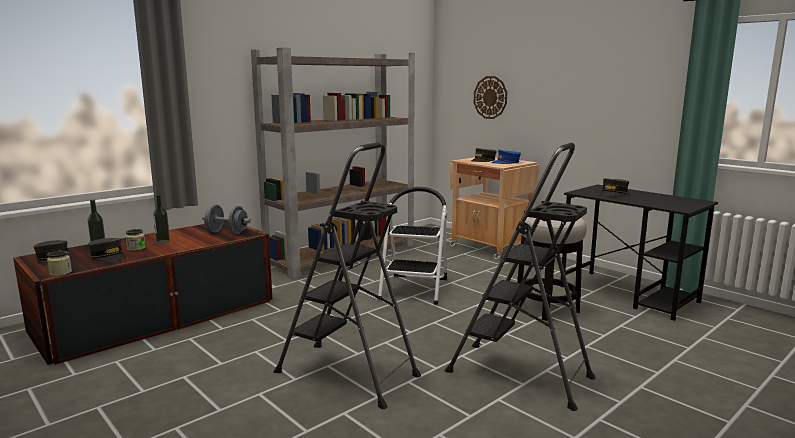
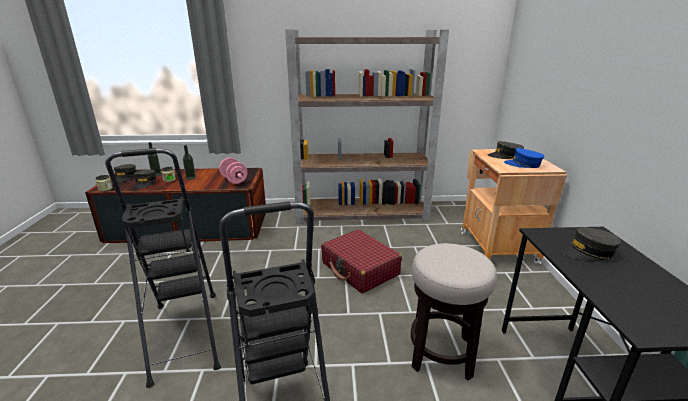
camera: 40 degrees right, 10 degrees up
grey dumbbell [202,205,251,234] -> pink dumbbell [219,158,248,184]
step ladder [377,187,447,305] -> red suitcase [321,229,402,293]
wall clock [474,76,507,119] -> none

